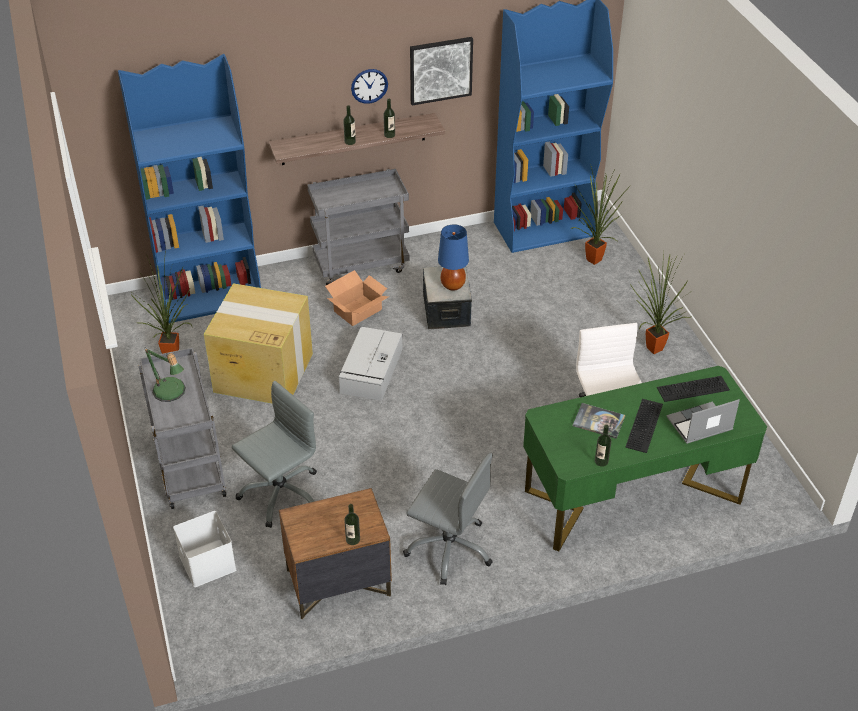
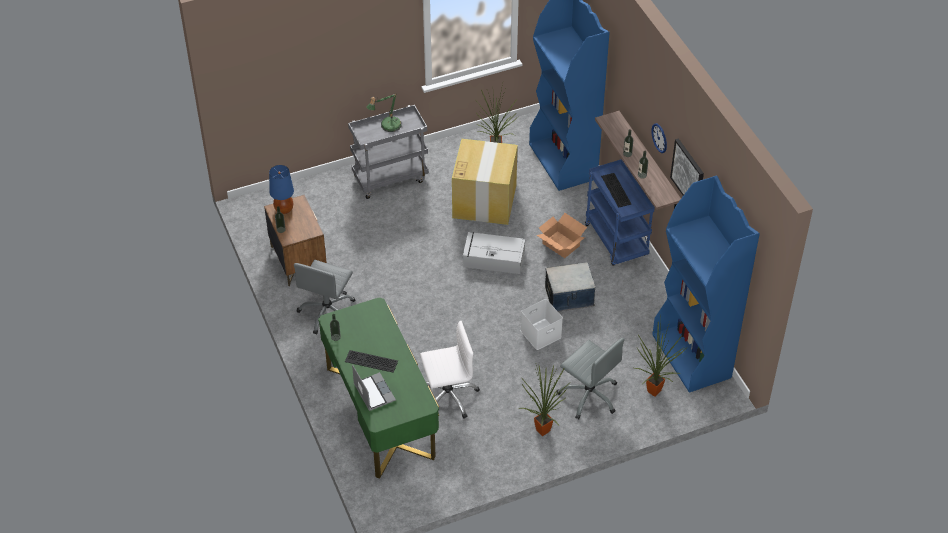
camera: 85 degrees right, 5 degrees up
white storage box [173,511,236,587] -> white storage box moved to [521,299,563,350]
grey office chair [232,381,317,528] -> grey office chair moved to [557,338,625,419]
grey cart [307,169,410,285] -> blue cart [585,159,655,266]
blue table lamp [438,224,469,291] -> blue table lamp moved to [269,165,294,214]
book [573,403,625,439] -> none
keyboard [657,376,730,402] -> keyboard moved to [601,173,631,208]

